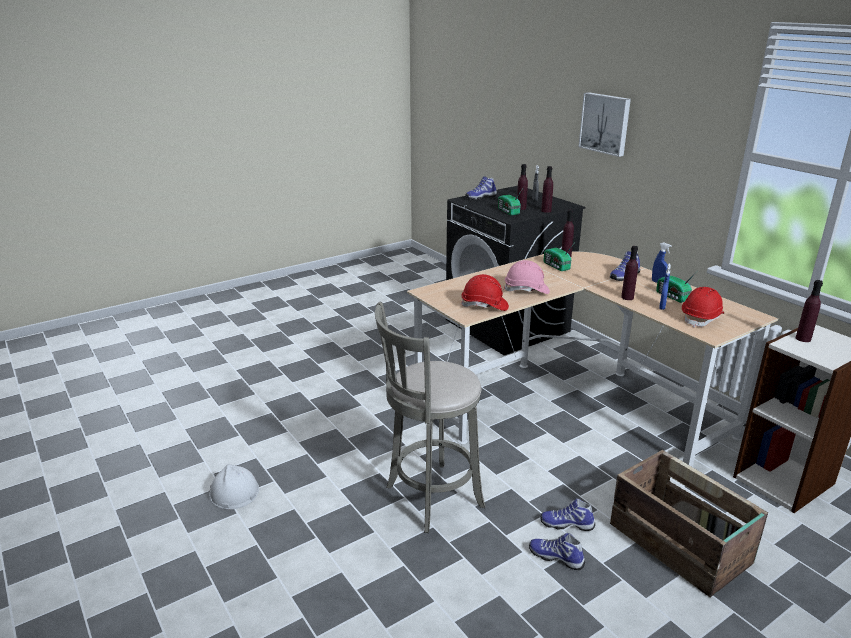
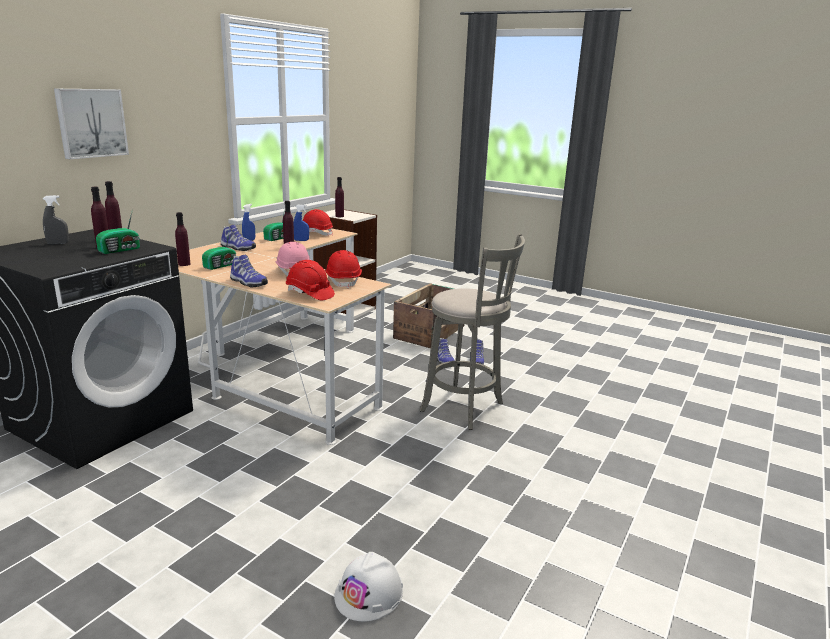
camera: 115 degrees left, 5 degrees down
white hard hat [209,464,259,509] -> white hard hat moved to [334,552,403,621]
shoe [465,176,497,200] -> shoe moved to [230,255,268,288]
none -> red hard hat [286,260,335,300]

